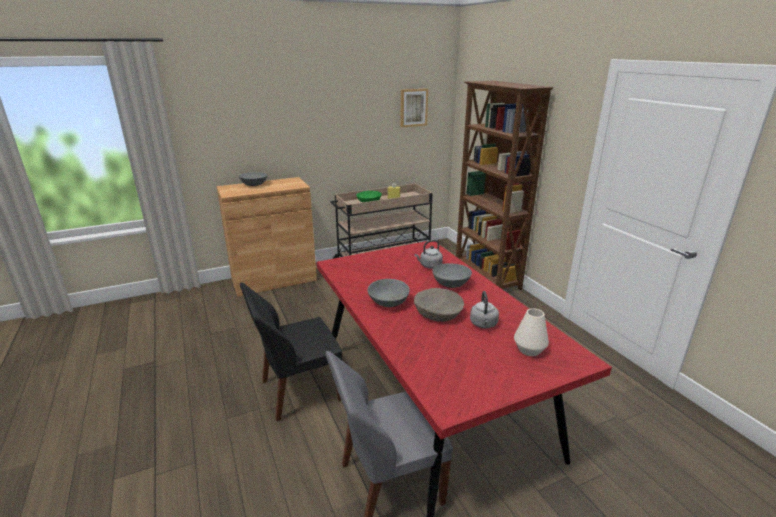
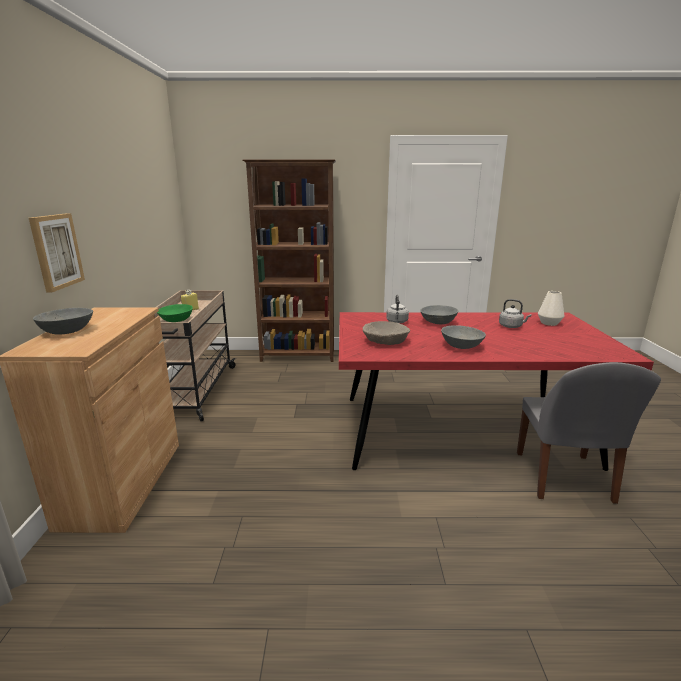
camera: 65 degrees left, 5 degrees down
black chair [240,282,342,421] -> none
picture [400,89,428,127] -> picture moved to [29,213,85,293]
beige bowl [414,288,464,322] -> beige bowl moved to [362,321,410,345]

